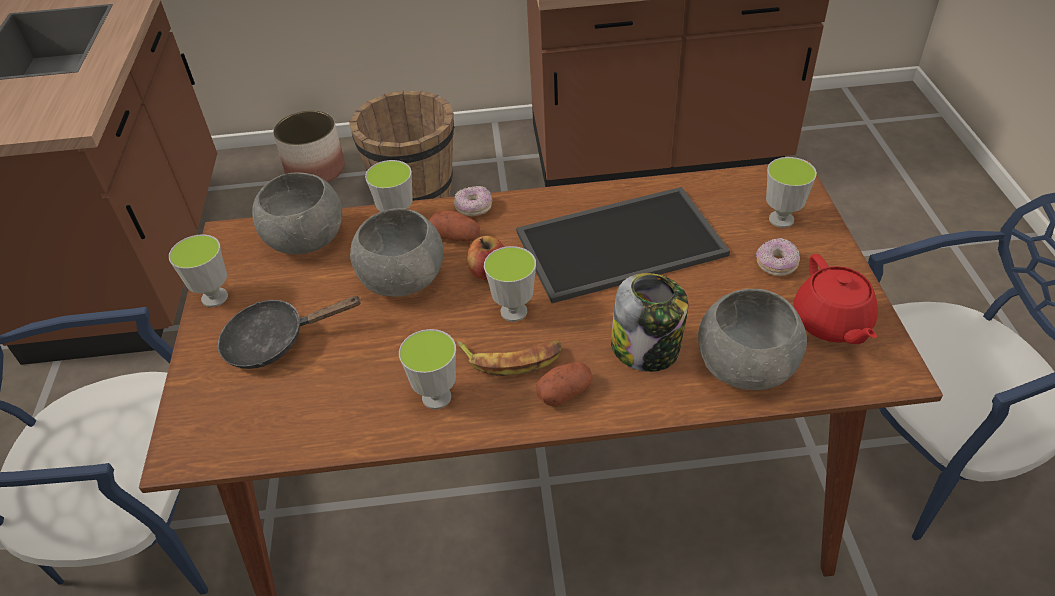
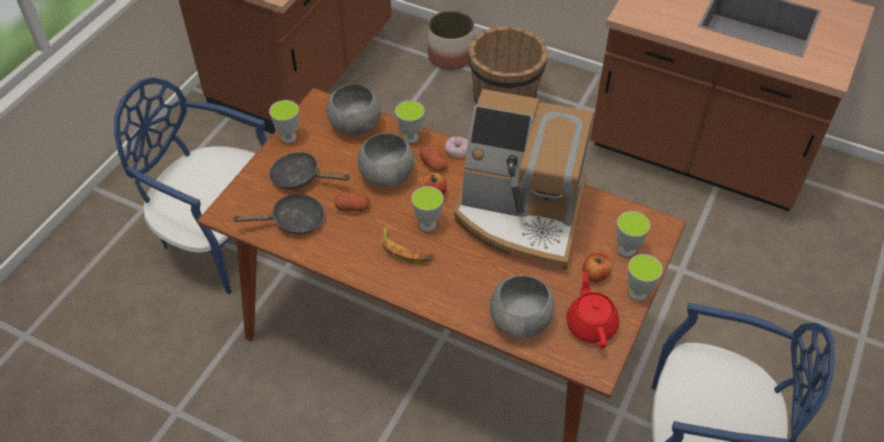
camera: 30 degrees right, 5 degrees up
cup [399,329,456,409] -> cup moved to [627,254,663,301]
tray [516,187,730,303] -> coffee machine [454,89,593,270]
potato [536,362,593,407] -> potato moved to [335,192,370,212]
jar [611,273,688,372] -> none
donut [755,238,800,276] -> apple [583,253,612,283]
red teapot [794,254,878,344] -> red teapot turned 150 degrees clockwise [566,272,619,348]
none -> black frying pan [232,193,325,234]

